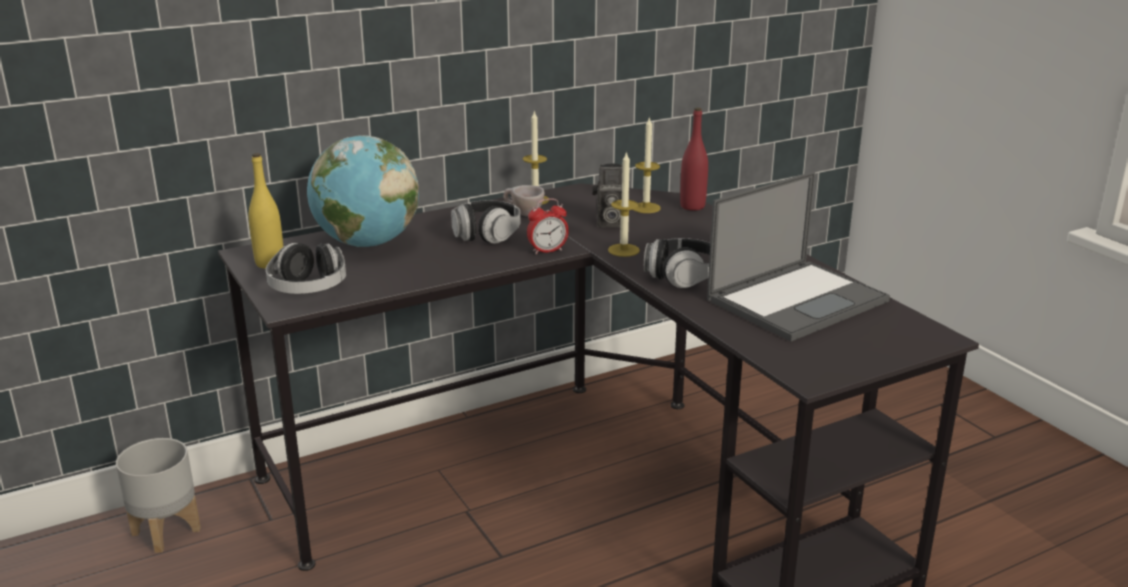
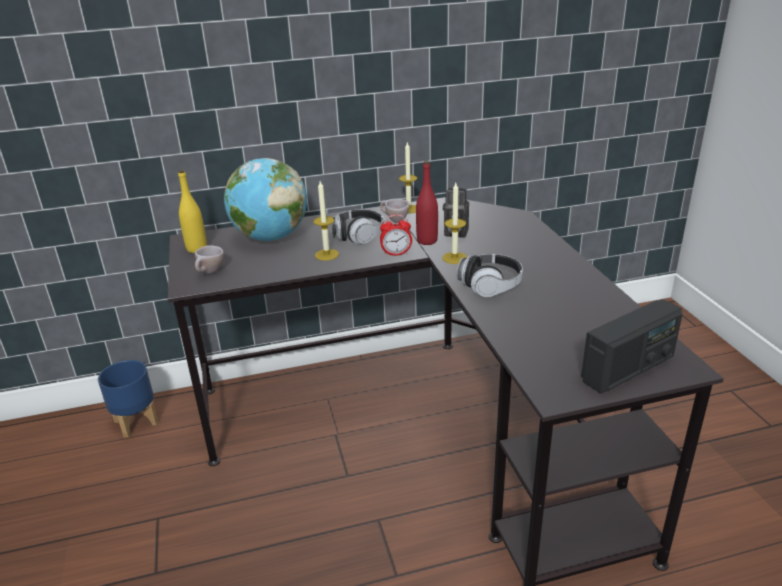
camera: 15 degrees right, 5 degrees up
grey planter [116,438,201,553] -> blue planter [98,360,158,438]
headphones [266,243,346,294] -> beige cup [195,245,224,274]
candle [633,117,661,213] -> candle moved to [313,181,339,261]
red bottle [680,108,708,211] -> red bottle moved to [416,161,438,245]
laptop [707,171,890,342] -> none
none -> radio [581,299,682,394]

